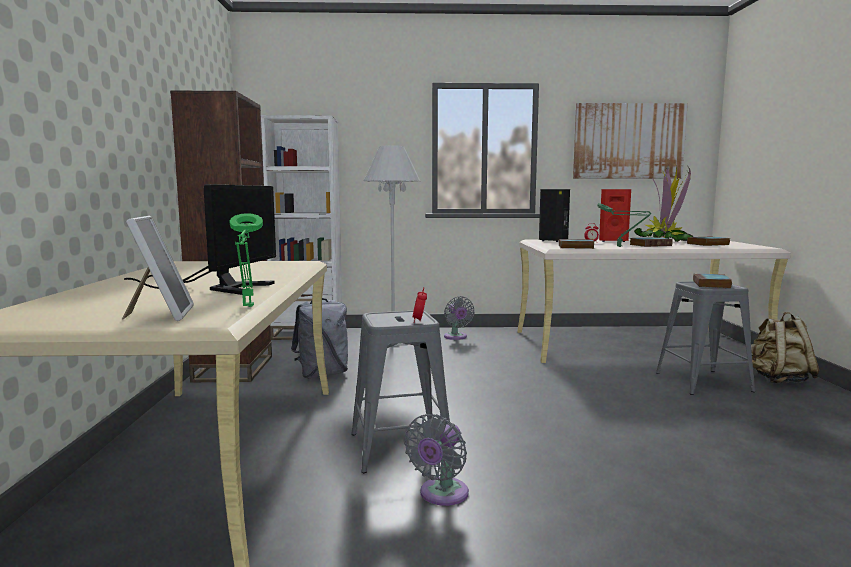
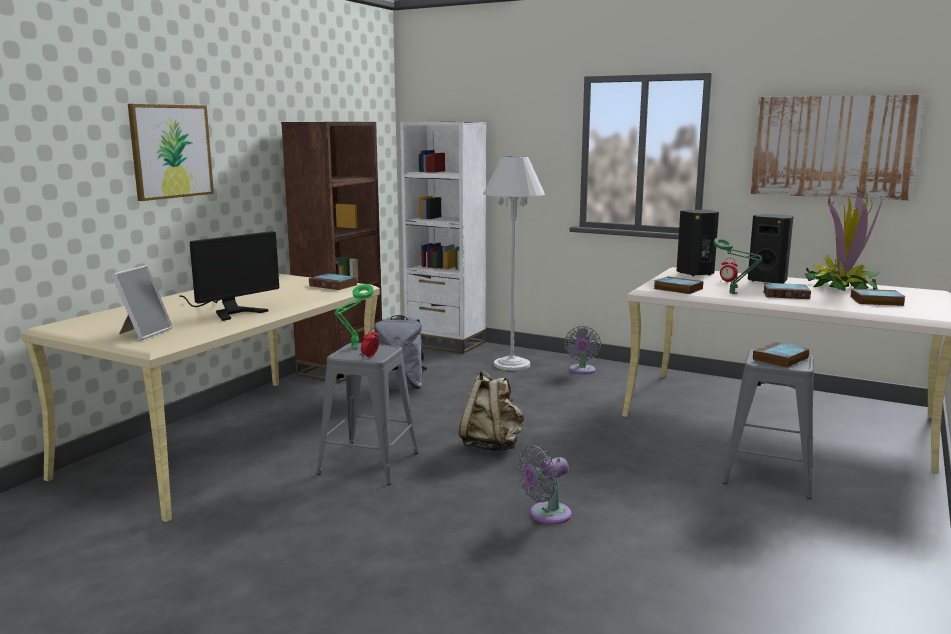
camera: 30 degrees right, 5 degrees up
green table lamp [229,213,263,307] -> green table lamp moved to [334,284,374,348]
grey fan [404,414,469,506] -> grey fan moved to [517,445,572,525]
red speaker [599,189,631,242] -> black speaker [748,214,794,284]
beige backpack [751,312,819,383] -> beige backpack moved to [459,370,524,452]
none -> picture [128,104,214,201]
none -> book [309,273,357,290]

